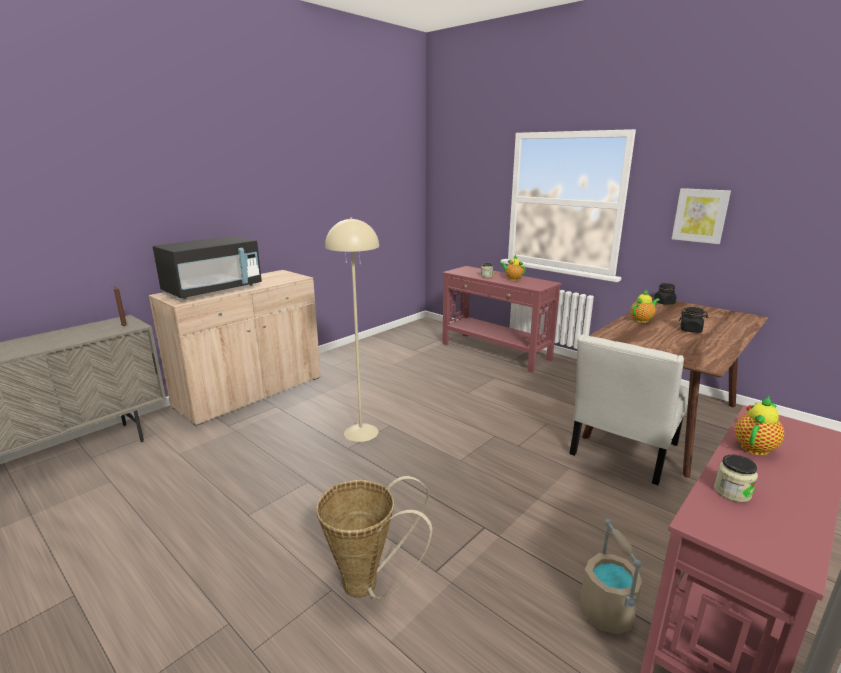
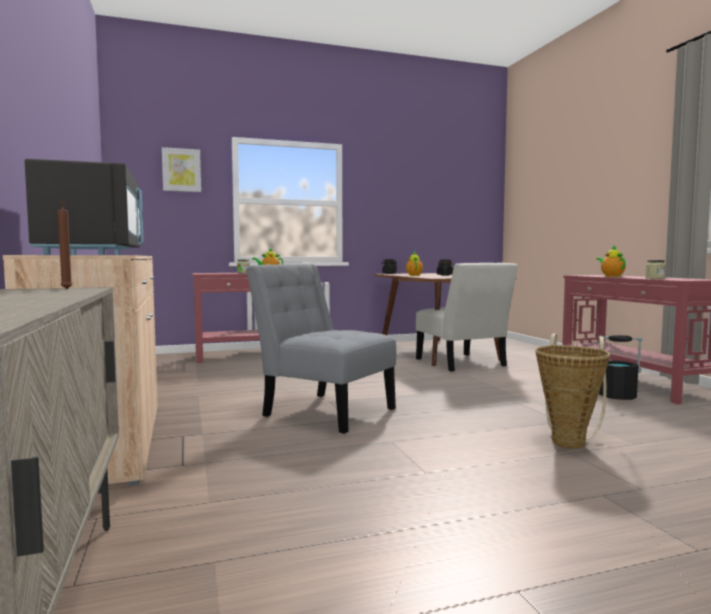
camera: 60 degrees left, 15 degrees down
beige floor lamp [325,217,379,442] -> grey chair [247,264,396,434]
beige bucket [579,519,642,634] -> black bucket [598,335,643,400]
picture [672,188,731,244] -> picture moved to [162,147,201,192]

